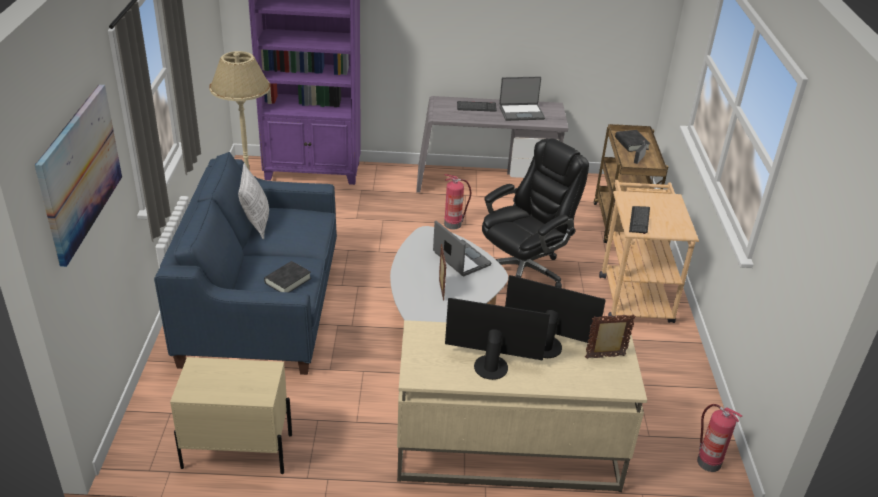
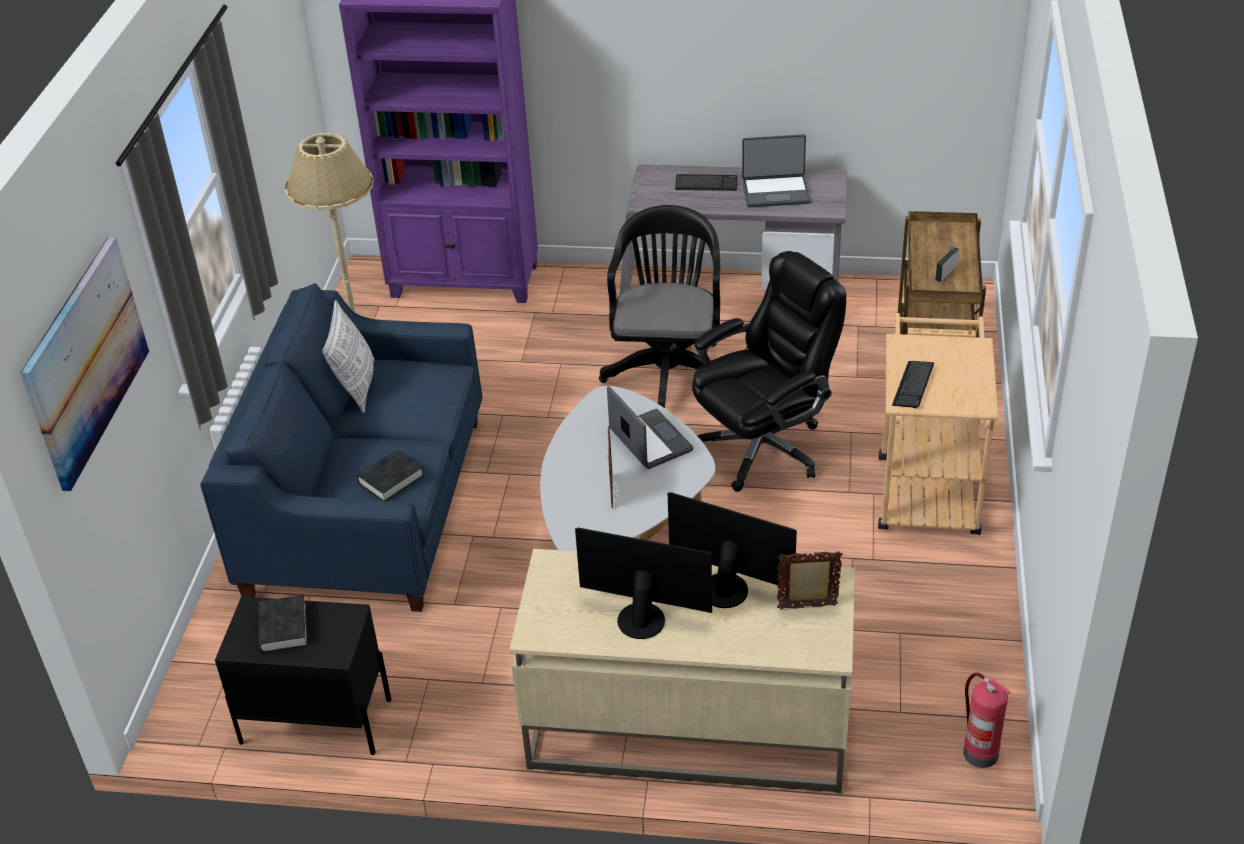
camera: 10 degrees right, 5 degrees up
beige nightstand [170,357,292,474] -> black nightstand [215,596,391,755]
fire extinguisher [444,174,471,229] -> black office chair [599,205,720,408]
black book [615,130,650,152] -> black book moved to [258,595,307,653]

